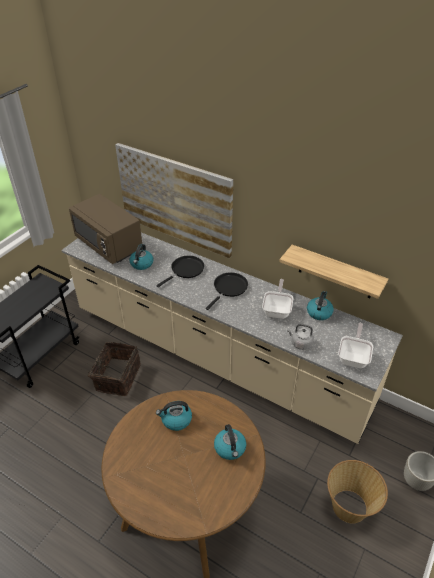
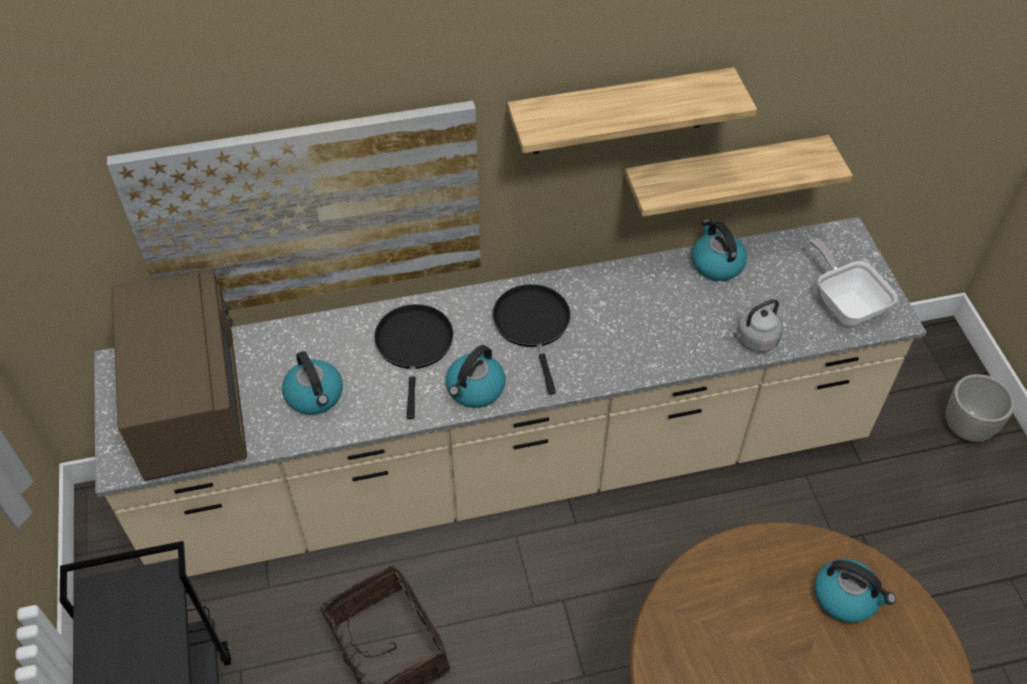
camera: 45 degrees left, 10 degrees up
brown microwave [69,194,142,264] -> brown microwave turned 105 degrees counterclockwise [112,268,247,481]
kettle [156,401,192,431] -> kettle moved to [446,345,506,408]
frying pan [262,279,293,319] -> none
basket [327,460,388,523] -> none
none -> shelf [507,67,757,154]

